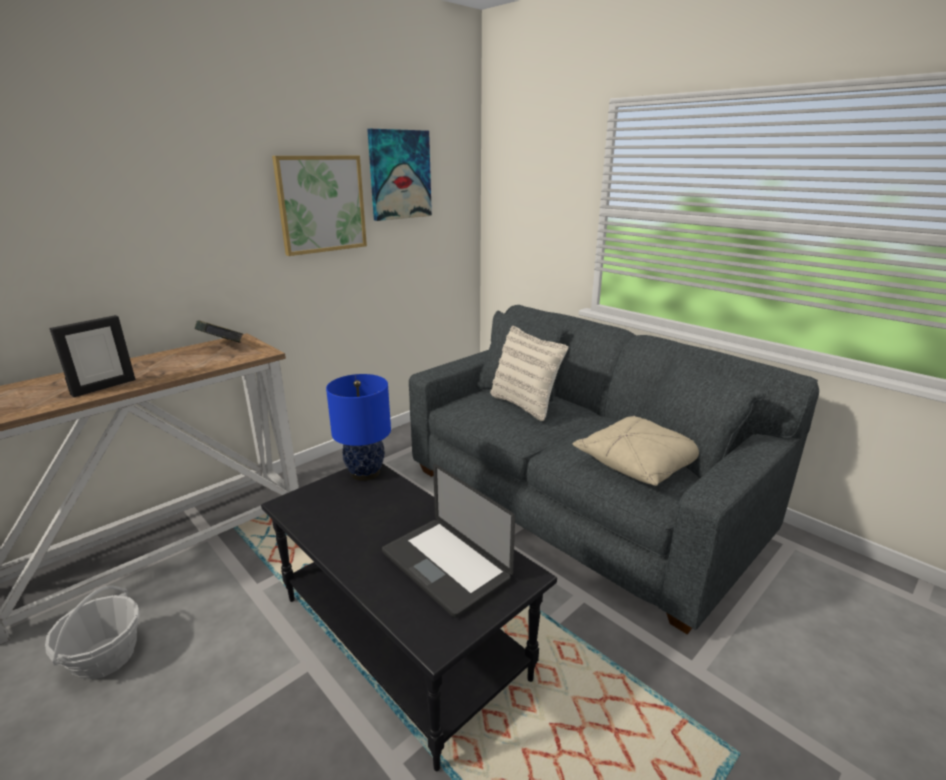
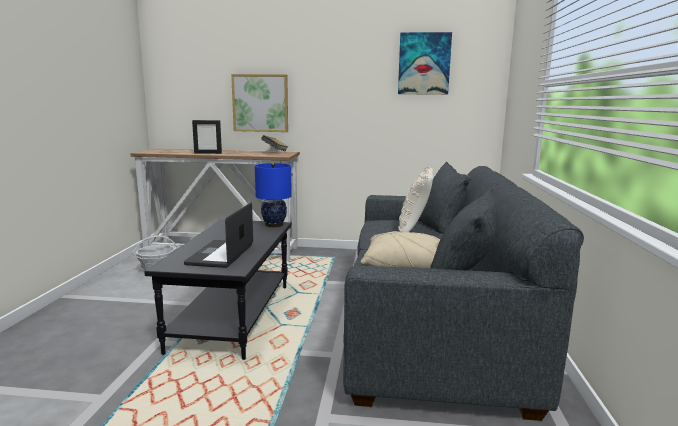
camera: 50 degrees right, 10 degrees down
picture [272,156,367,256] -> picture moved to [231,74,288,132]

